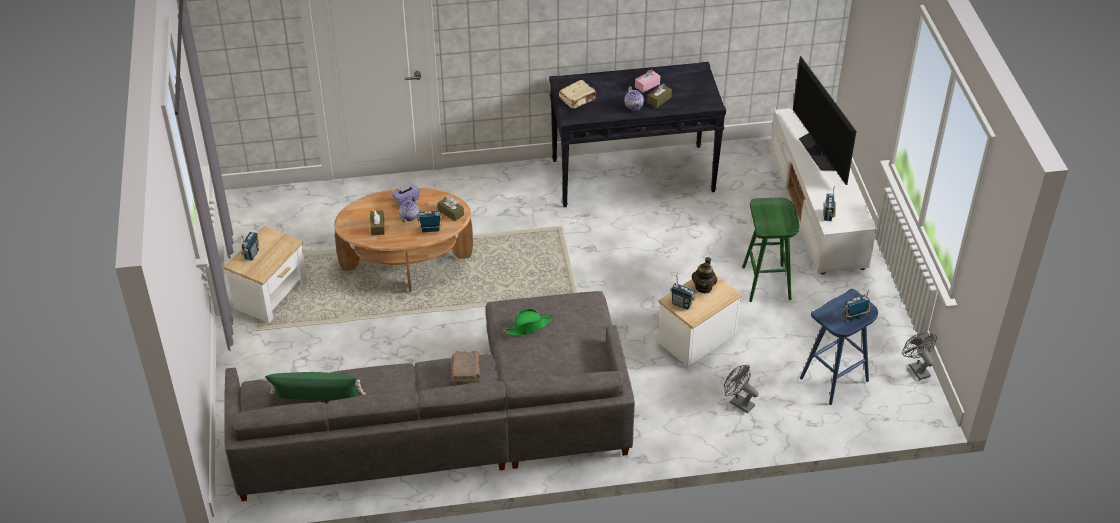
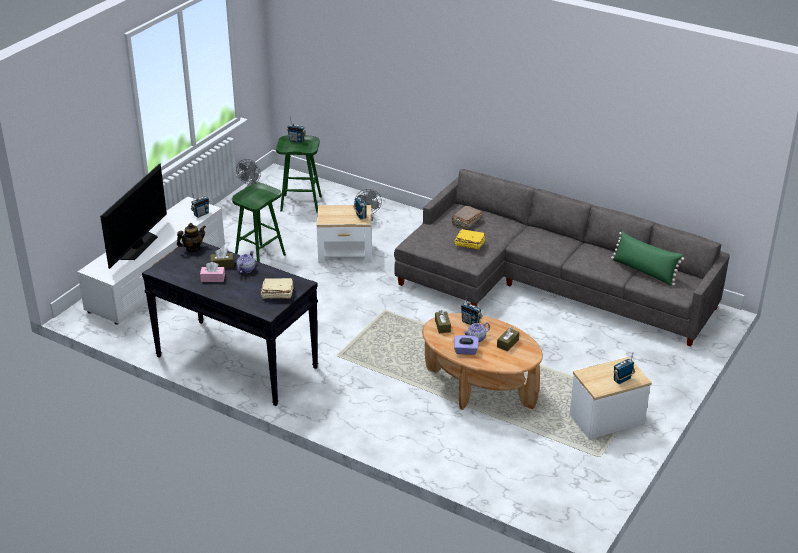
camera: 140 degrees left, 10 degrees down
brown book [452,351,480,384] -> brown book moved to [452,206,482,229]
green hat [503,309,554,336] -> yellow book [455,229,486,250]
teapot [692,257,717,293] -> teapot moved to [177,223,206,252]
blue stool [800,289,878,405] -> green stool [276,135,322,213]

